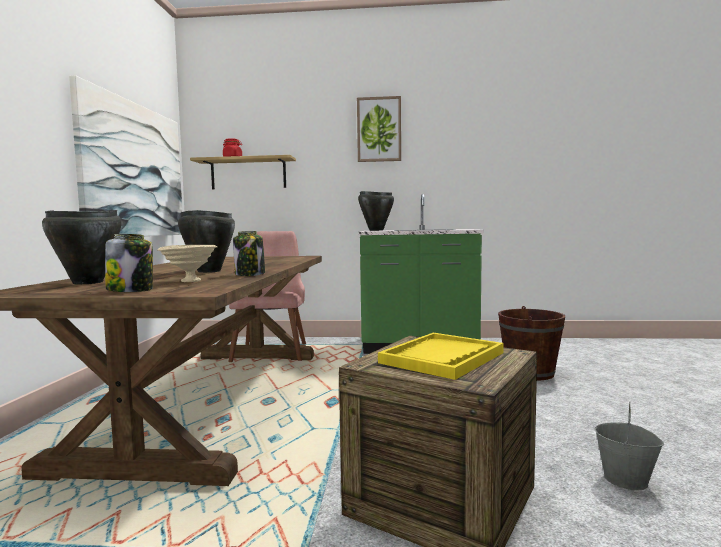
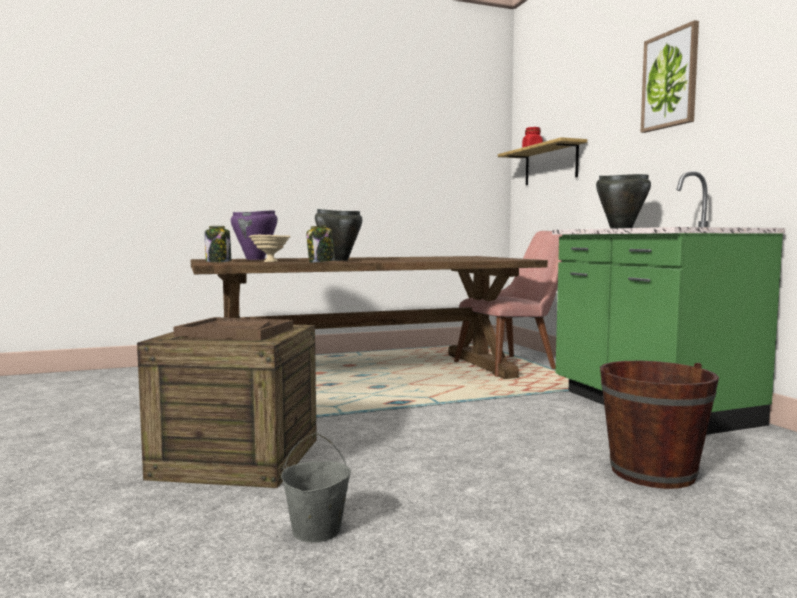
camera: 65 degrees right, 0 degrees up
black cooking pot [42,210,122,284] -> purple cooking pot [231,210,278,260]
picture [69,75,182,236] -> none
yellow tray [378,333,504,380] -> brown tray [173,317,293,340]

